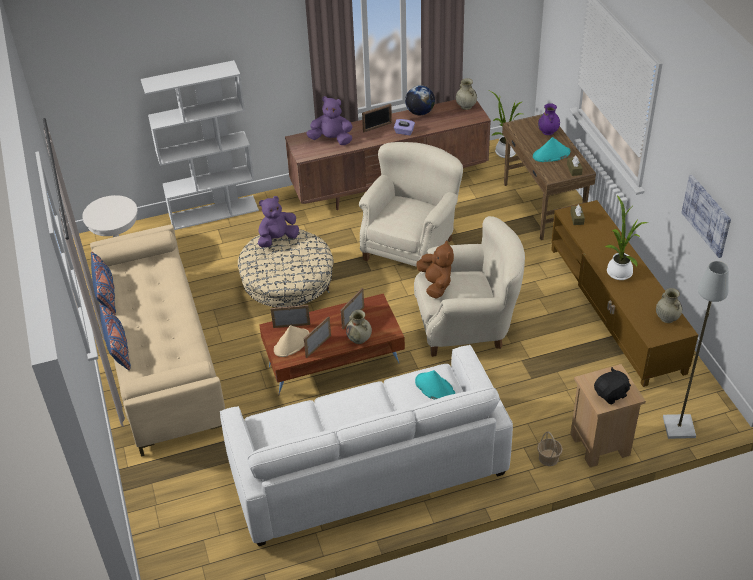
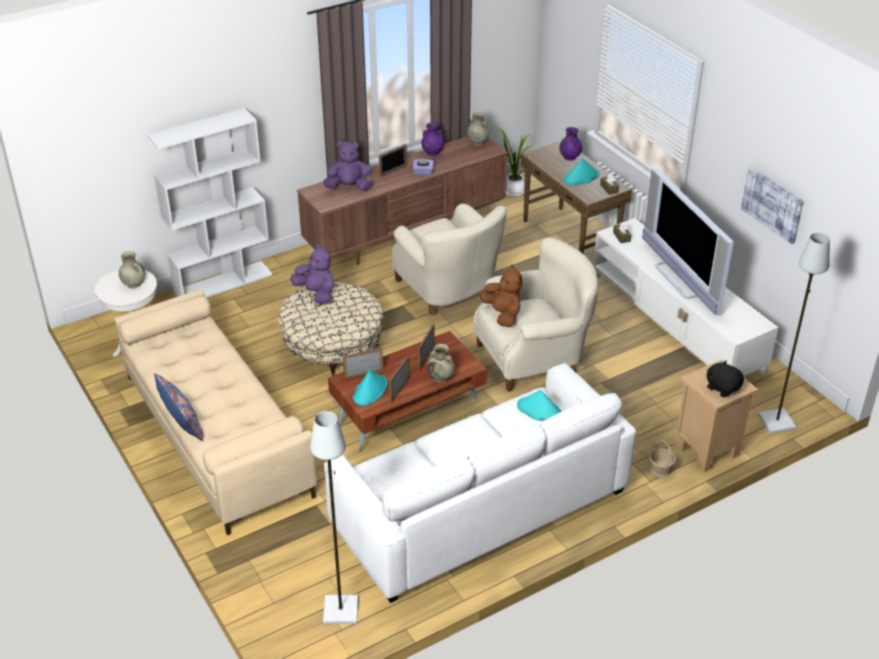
camera: 15 degrees left, 5 degrees down
blue pillow [91,251,116,315] -> none
purple plush toy [258,196,299,247] -> purple plush toy turned 90 degrees clockwise [290,244,334,304]
beige hat [274,325,309,357] -> turquoise hat [353,370,387,406]
beige armchair [359,142,463,267] -> beige armchair turned 135 degrees clockwise [392,204,507,315]
globe [405,85,435,115] -> purple vase [421,122,444,156]
brown tv stand [551,200,698,387] -> white tv stand [593,218,778,376]
black plush toy [594,367,631,404] -> black plush toy turned 90 degrees counterclockwise [707,361,744,397]
potted plant [605,195,649,280] -> television [642,168,734,315]
beige vase [656,288,682,323] -> beige vase moved to [119,251,145,288]
none -> grey floor lamp [310,411,358,624]

